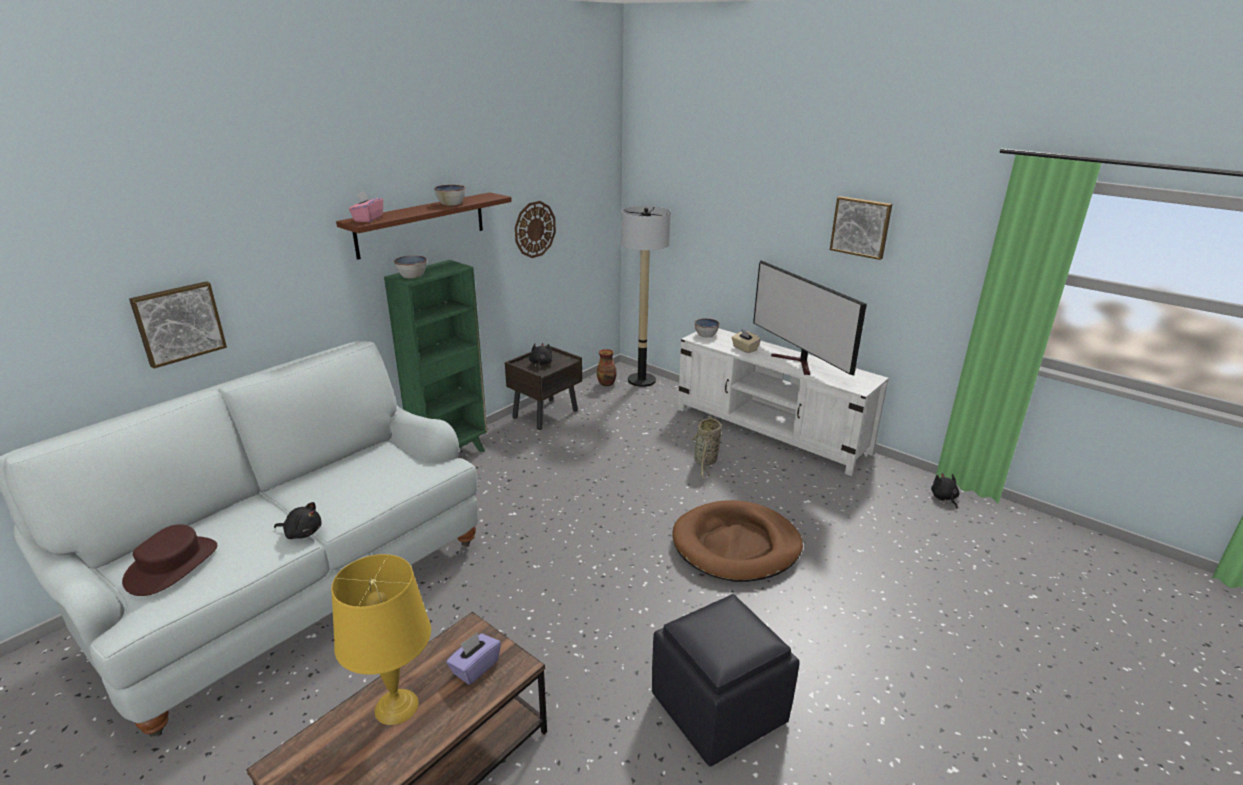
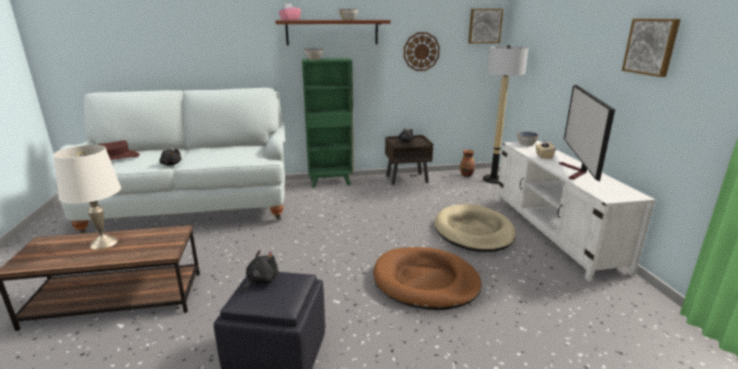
camera: 40 degrees right, 5 degrees down
picture [129,281,227,369] -> picture moved to [468,9,503,43]
yellow table lamp [331,554,431,725] -> white table lamp [53,145,121,250]
purple tissue box [446,633,501,685] -> none
basket [691,416,722,479] -> beige dog bed [435,204,516,252]
black plush toy [931,473,960,509] -> black plush toy moved to [241,250,278,292]

